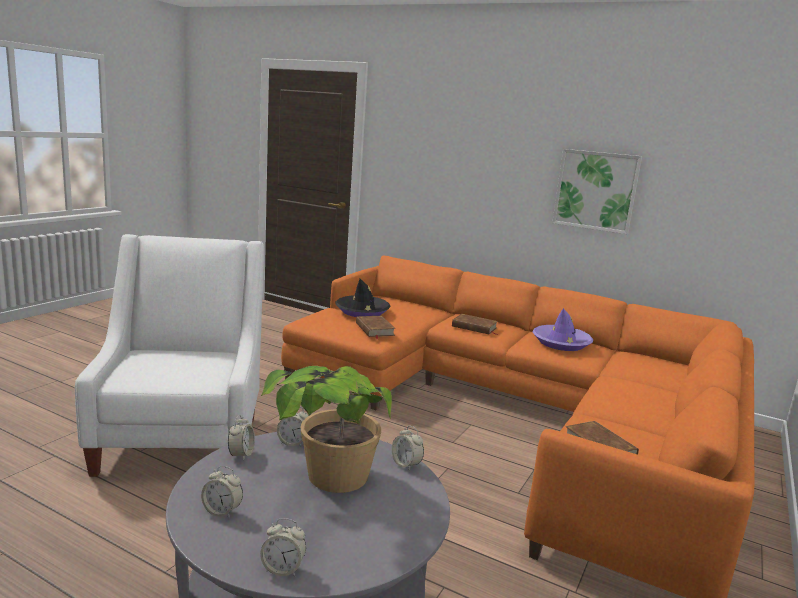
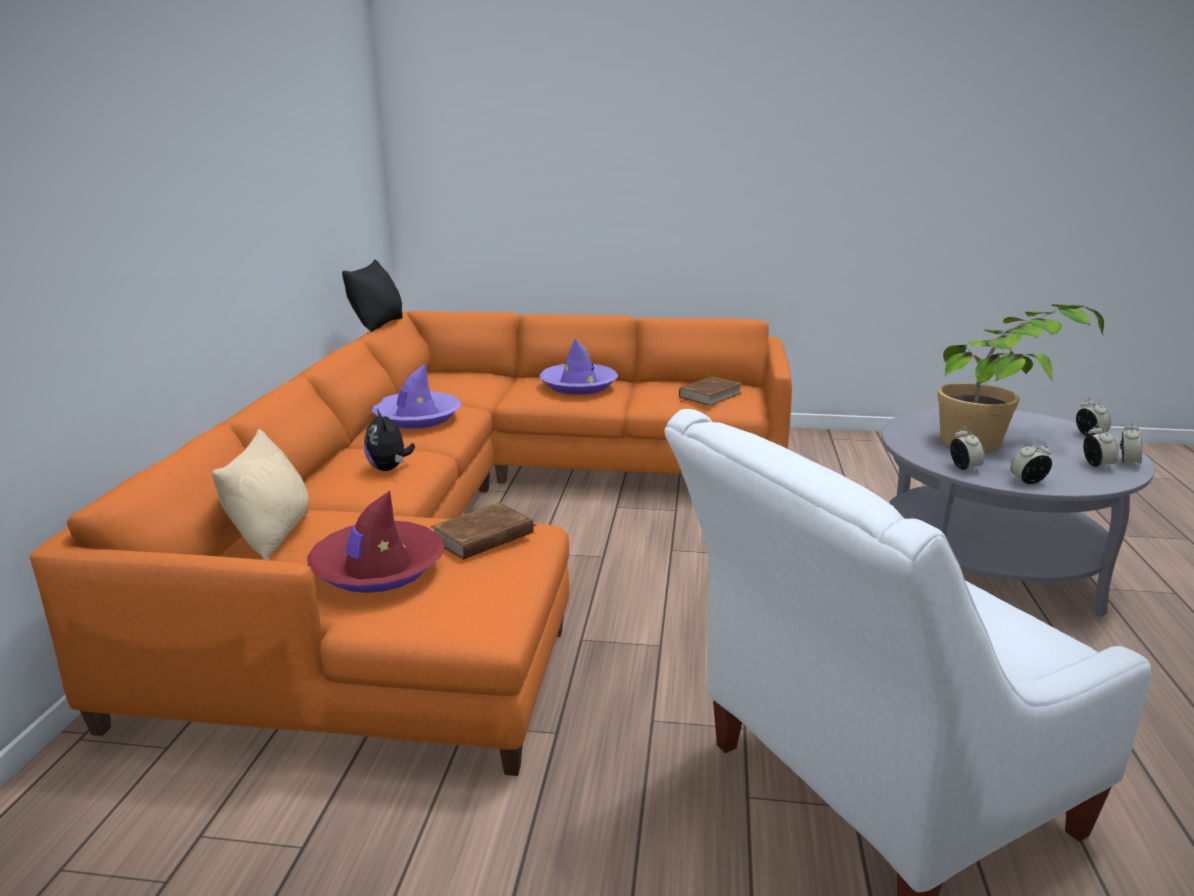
camera: 110 degrees left, 5 degrees up
black hat [335,279,391,317] -> red hat [307,491,444,593]
alarm clock [392,425,424,471] -> alarm clock moved to [1120,421,1142,467]
brown book [452,314,499,335] -> plush toy [364,409,415,471]
picture [552,149,642,234] -> none
none -> beige pillow [212,429,309,560]
none -> black pillow [342,260,403,332]
none -> purple hat [539,339,618,395]

